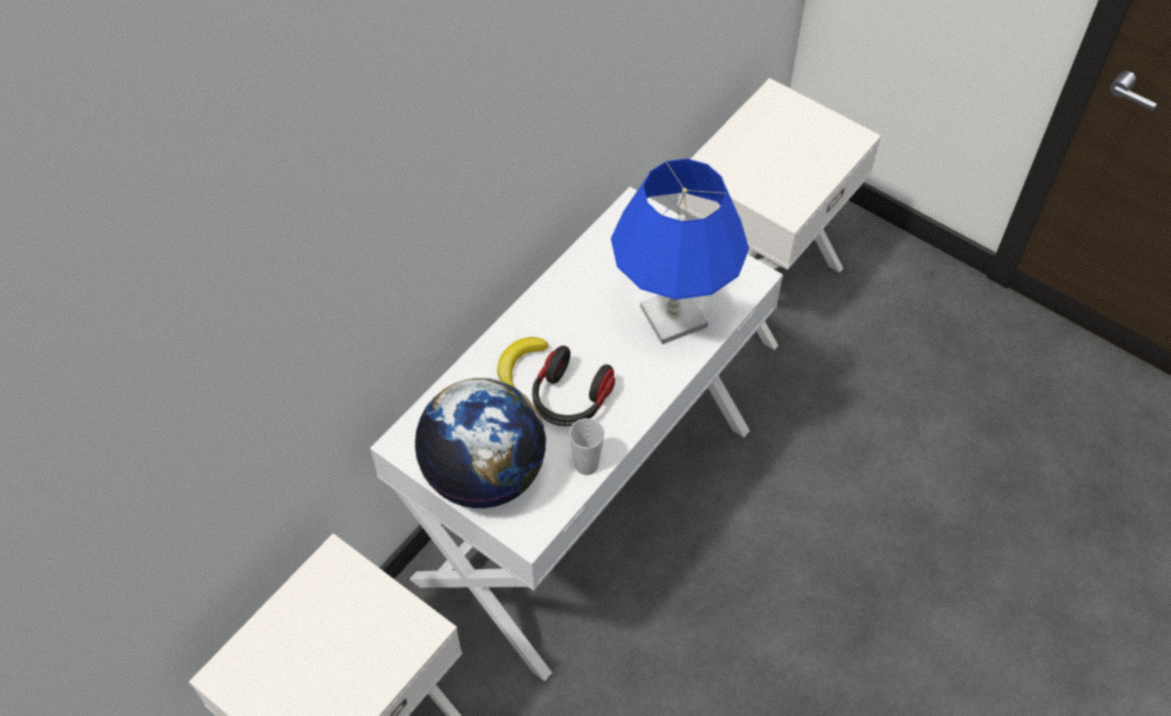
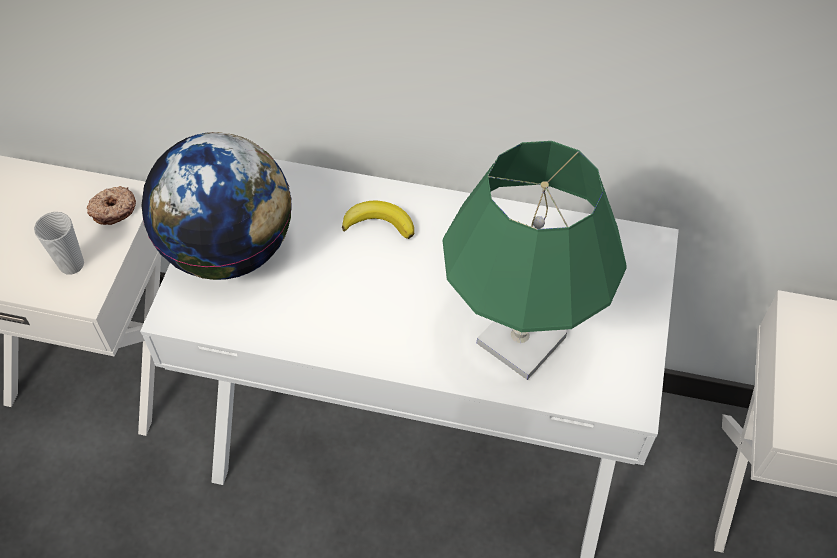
camera: 65 degrees right, 0 degrees up
headphones [532,346,615,426] -> none
cup [569,418,605,475] -> cup moved to [34,212,84,275]
blue table lamp [611,158,749,344] -> green table lamp [443,141,627,380]
none -> donut [87,186,136,225]

